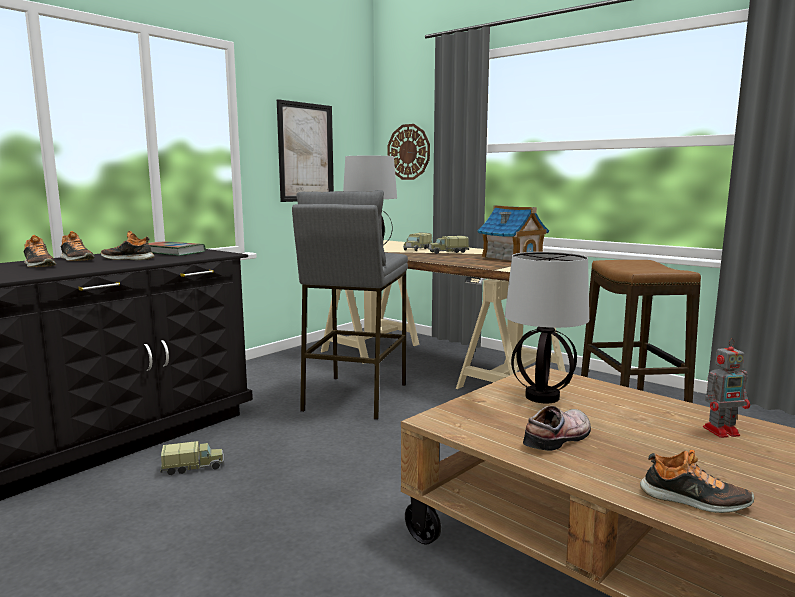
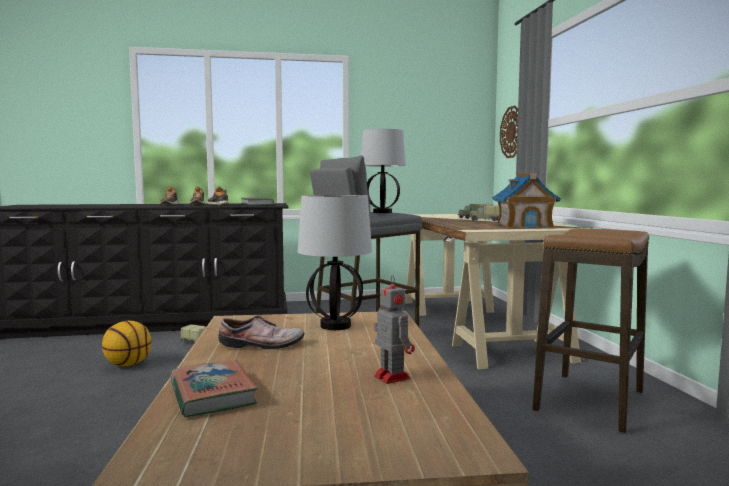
camera: 40 degrees right, 5 degrees down
picture [277,99,334,202] -> none
shoe [640,450,754,513] -> book [171,360,258,418]
toy robot [703,338,750,438] -> toy robot turned 150 degrees counterclockwise [374,275,415,384]
none -> basketball [102,321,151,366]

